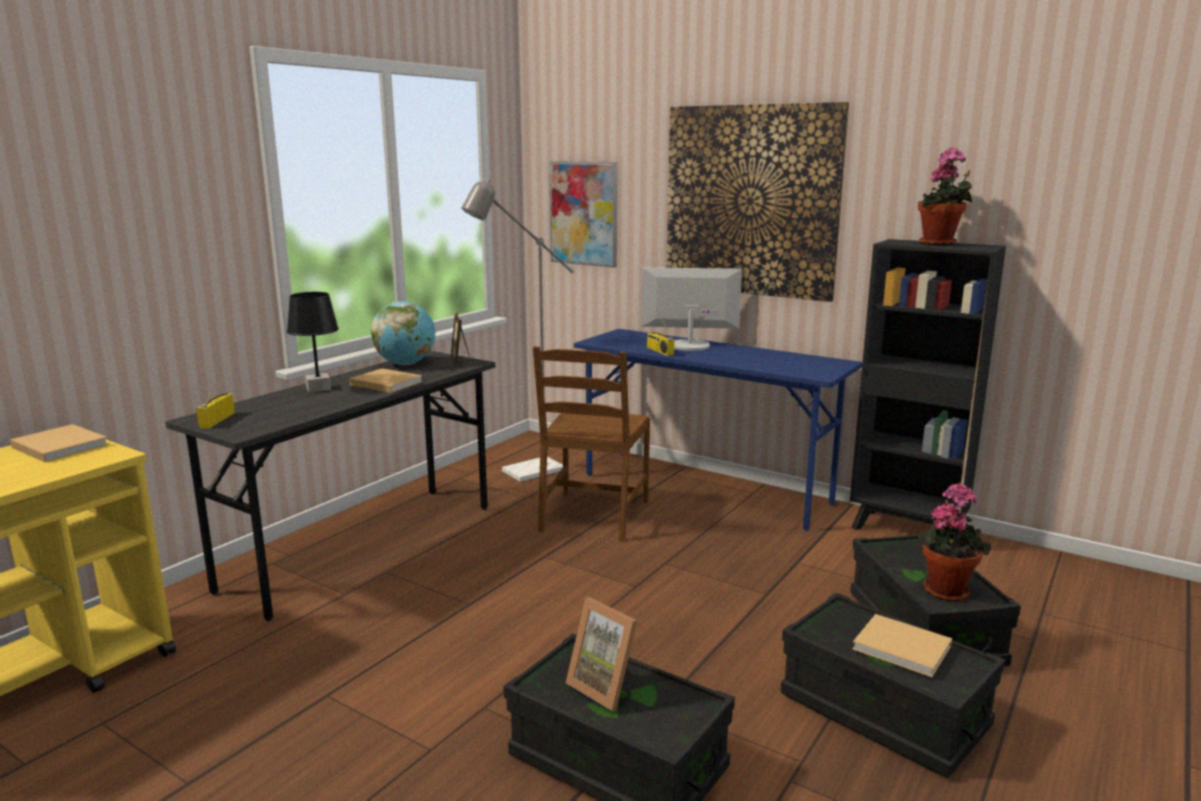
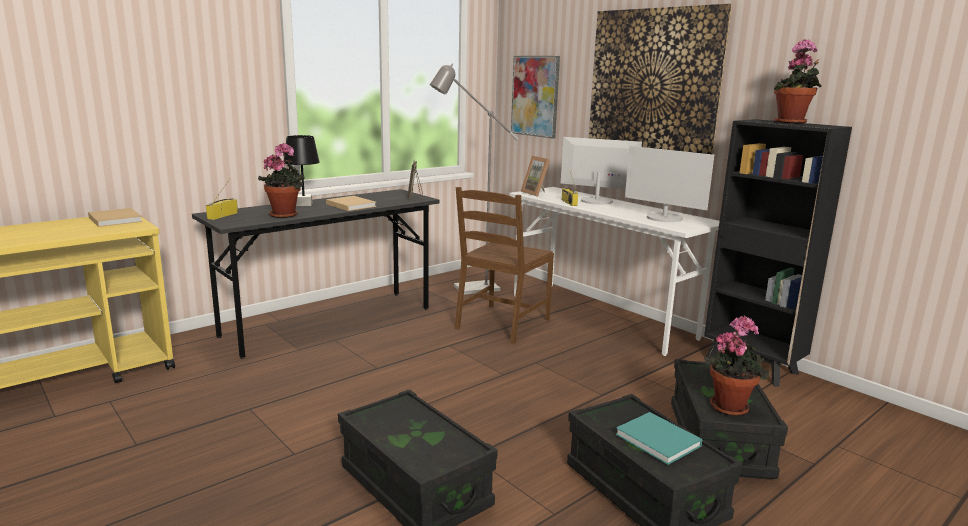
camera: 15 degrees right, 0 degrees up
globe [371,301,435,365] -> none
picture frame [566,597,637,711] -> picture frame moved to [521,156,550,197]
blue desk [574,329,862,531] -> white desk [509,187,719,356]
beige book [852,614,952,677] -> turquoise book [615,412,703,465]
none -> potted plant [258,143,305,218]
none -> monitor [625,146,714,222]

